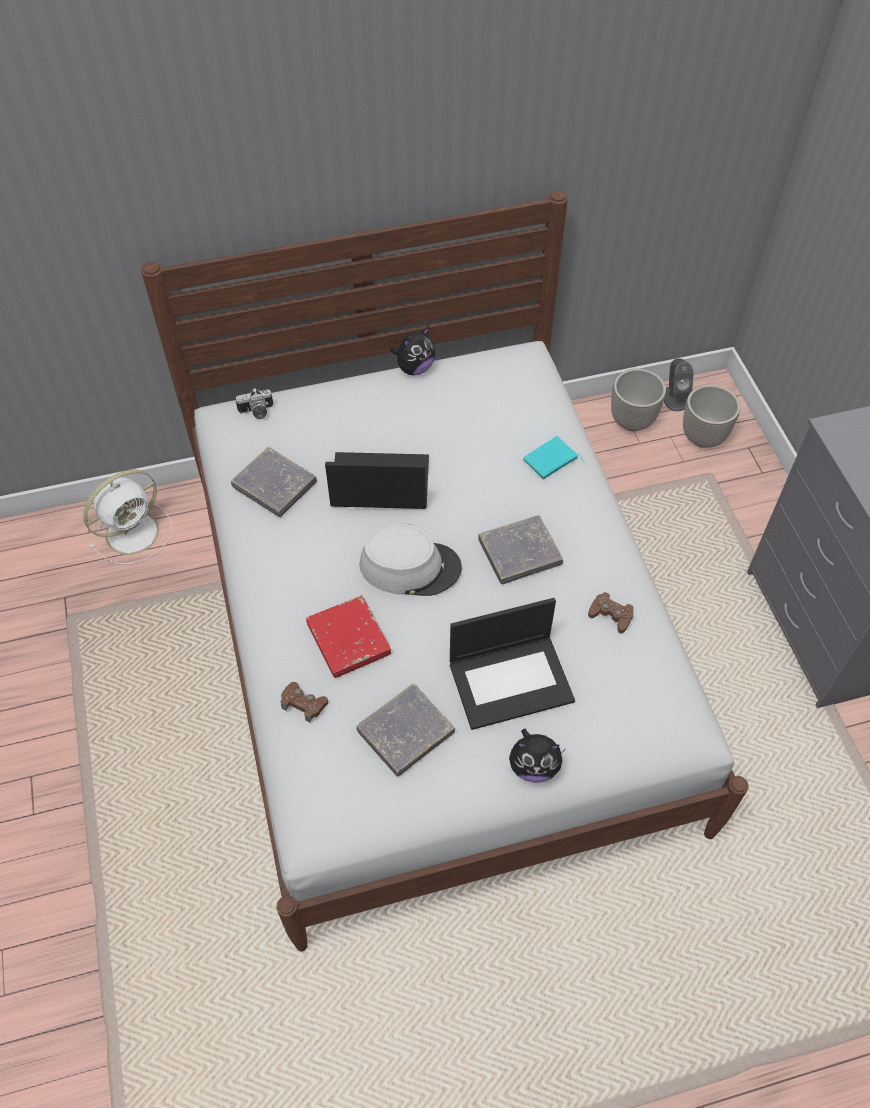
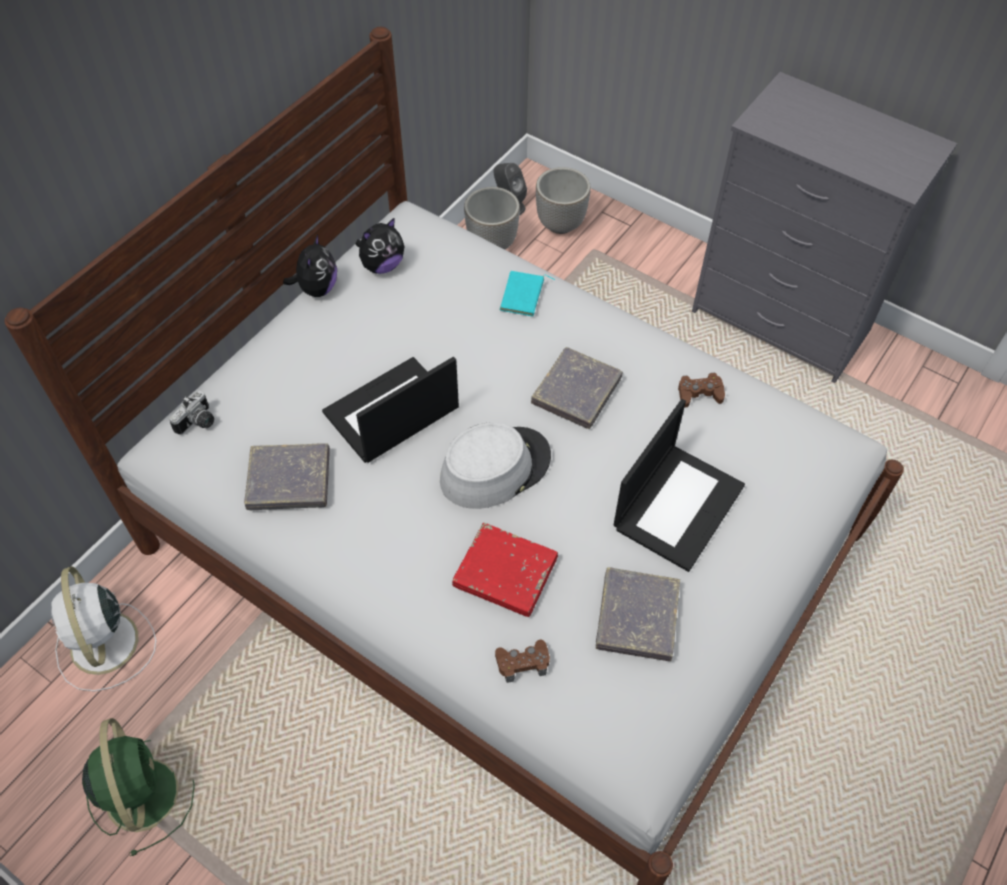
camera: 40 degrees left, 0 degrees up
white fan [83,469,173,564] -> white fan turned 150 degrees clockwise [51,566,156,692]
plush toy [509,729,565,783] -> plush toy moved to [355,217,404,274]
none -> green fan [82,718,195,856]

